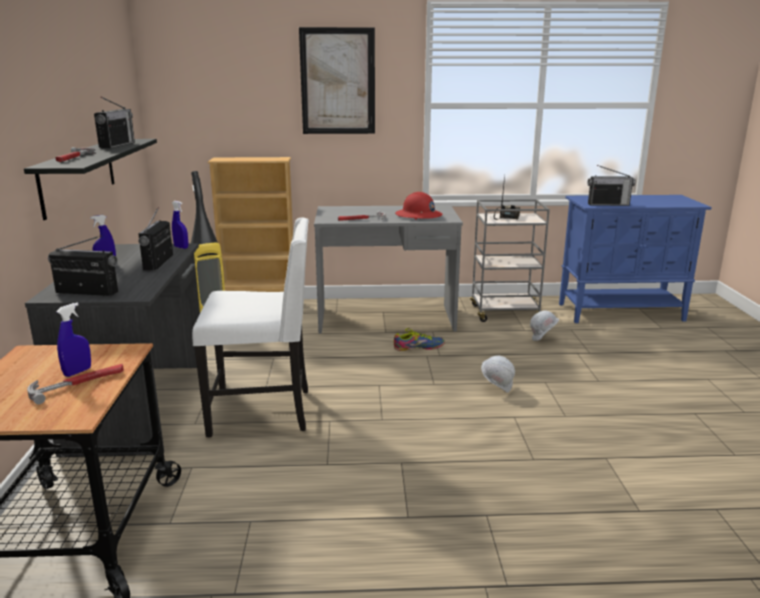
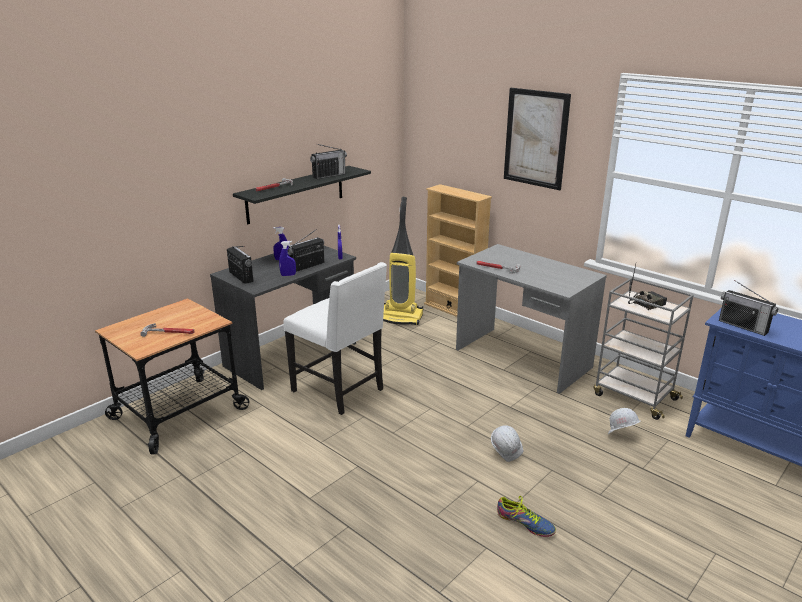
camera: 45 degrees right, 5 degrees up
blue spray bottle [56,303,91,377] -> blue spray bottle moved to [279,241,296,276]
shoe [394,328,445,351] -> shoe moved to [497,496,556,537]
red hard hat [395,192,443,220] -> none

